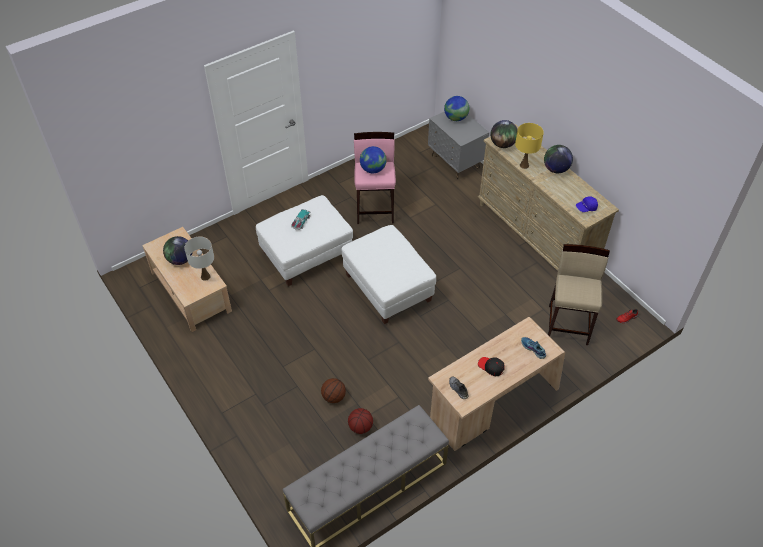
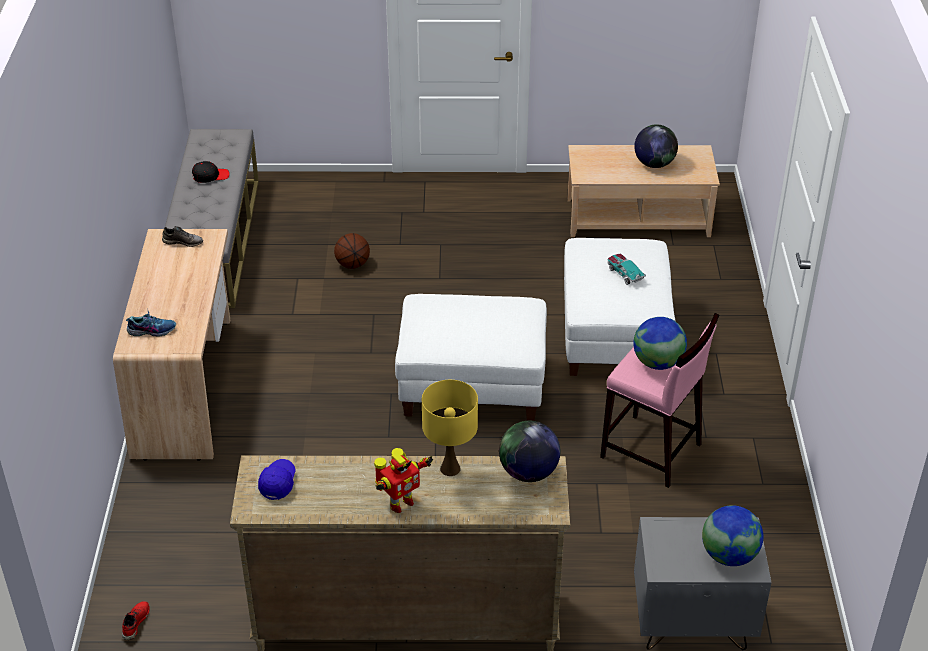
camera: 125 degrees right, 10 degrees down
white table lamp [184,237,214,281] -> none
basketball [348,408,373,434] -> none
black cap [478,357,505,376] -> black cap moved to [192,161,230,183]
globe [544,145,573,173] -> toy robot [374,448,433,513]
beige stool [548,244,610,345] -> none

